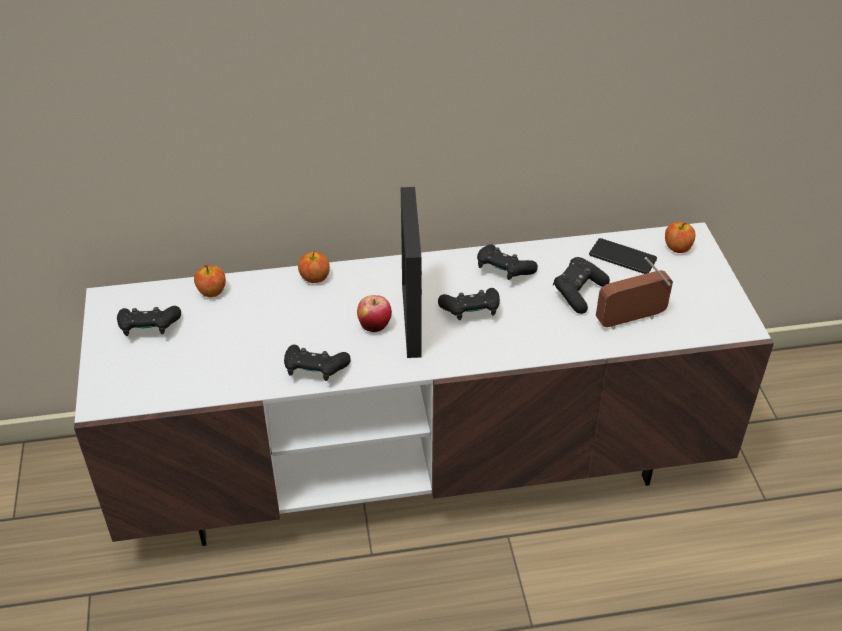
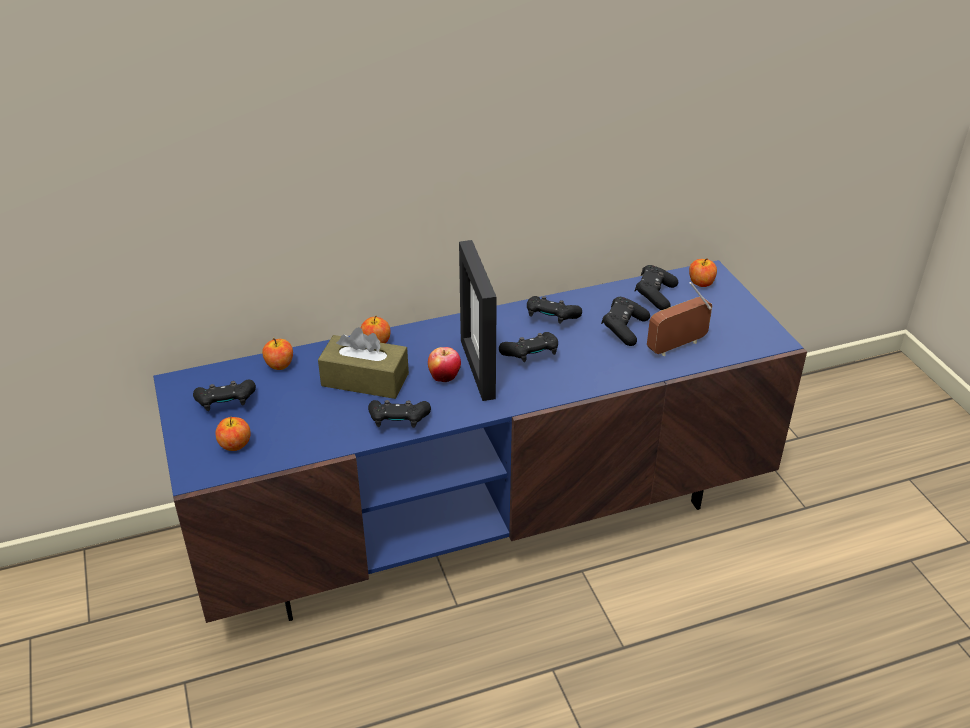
camera: 10 degrees left, 5 degrees down
white tv stand [74,222,774,546] -> blue tv stand [153,260,807,623]
phone [589,238,657,274] -> black game controller [634,265,678,310]
none -> apple [216,416,251,451]
none -> brown tissue box [318,327,409,399]

